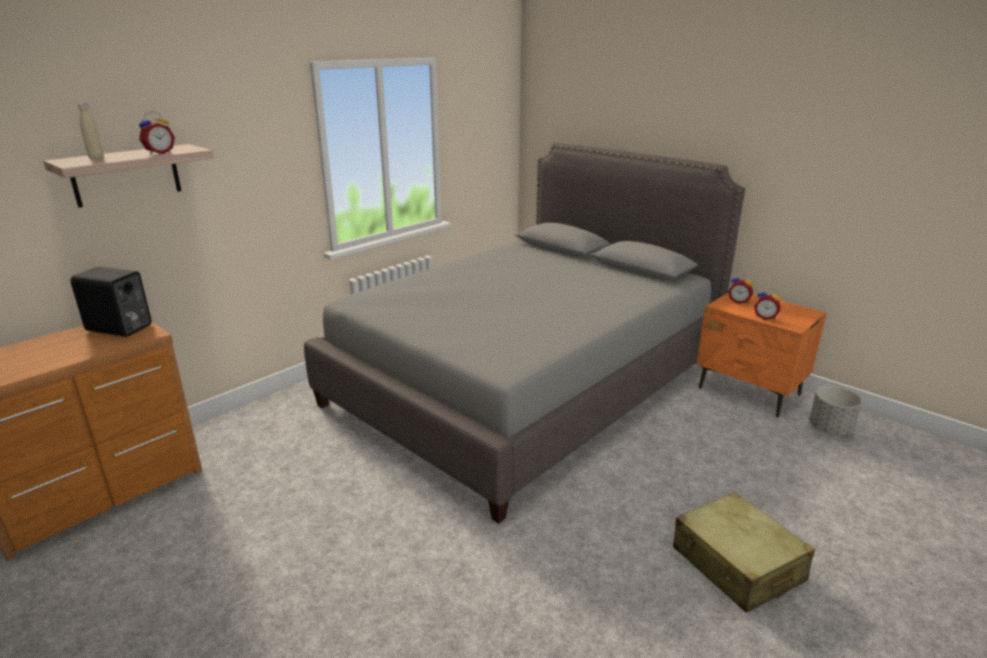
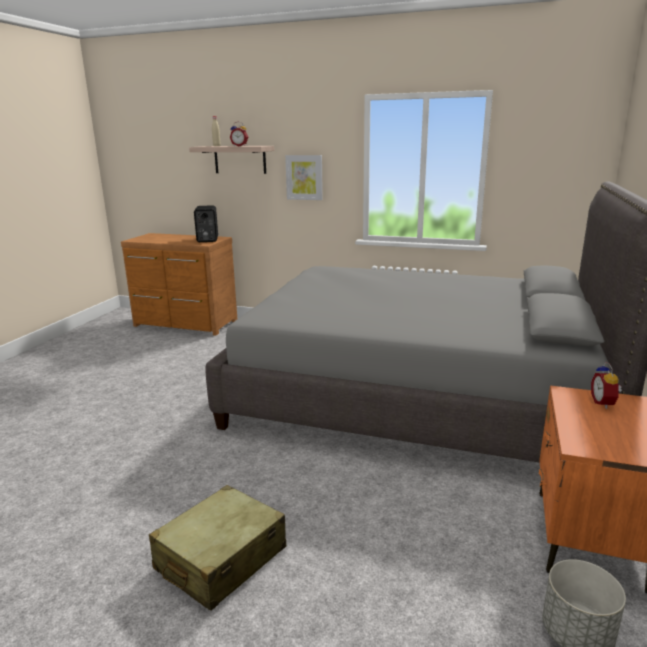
camera: 65 degrees right, 5 degrees down
alarm clock [754,288,782,320] -> none
none -> picture [285,155,323,200]

